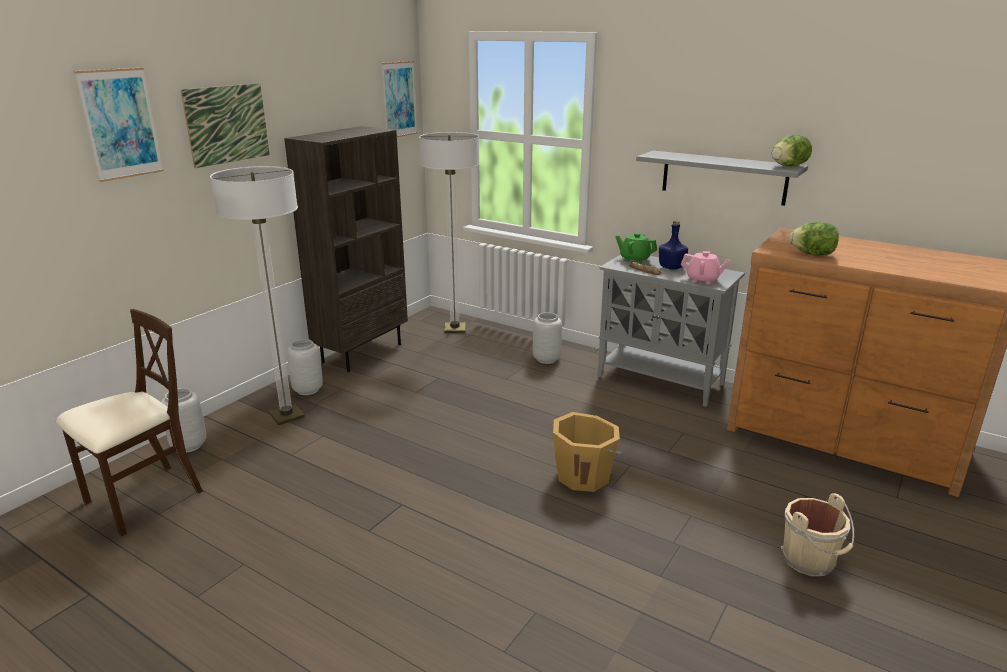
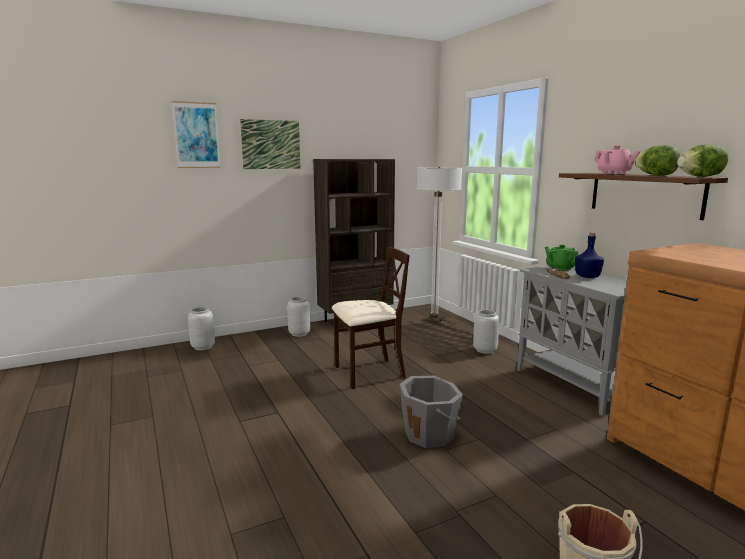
camera: 30 degrees right, 10 degrees down
beige chair [56,309,203,537] -> beige chair moved to [332,246,410,389]
floor lamp [210,166,305,425] -> none
picture [381,61,417,137] -> none
orange bucket [553,412,622,492] -> grey bucket [400,376,463,448]
grey shelf [636,151,808,206] -> brown shelf [559,173,728,220]
pink teapot [681,251,730,284] -> pink teapot moved to [594,145,641,175]
lettuce [789,222,839,255] -> lettuce moved to [634,145,680,176]

